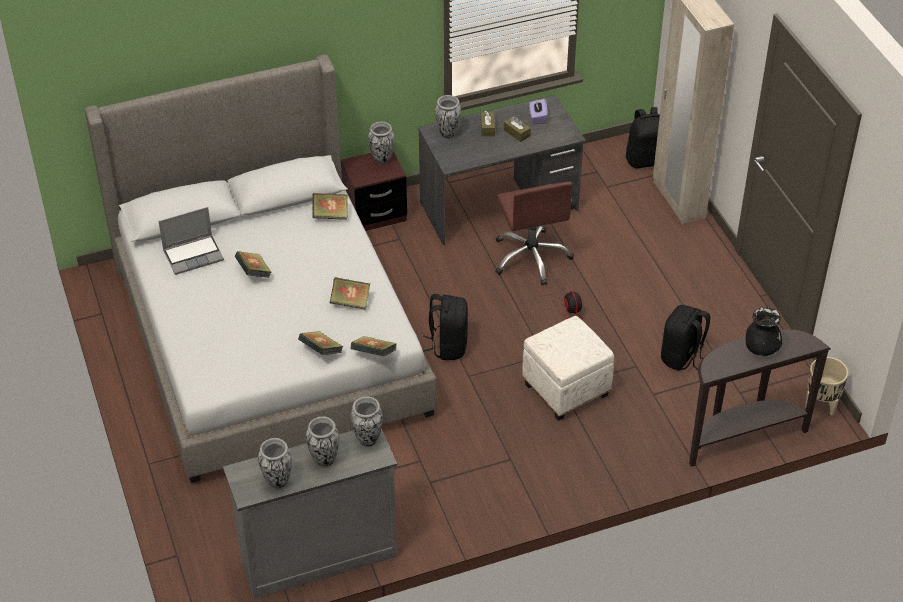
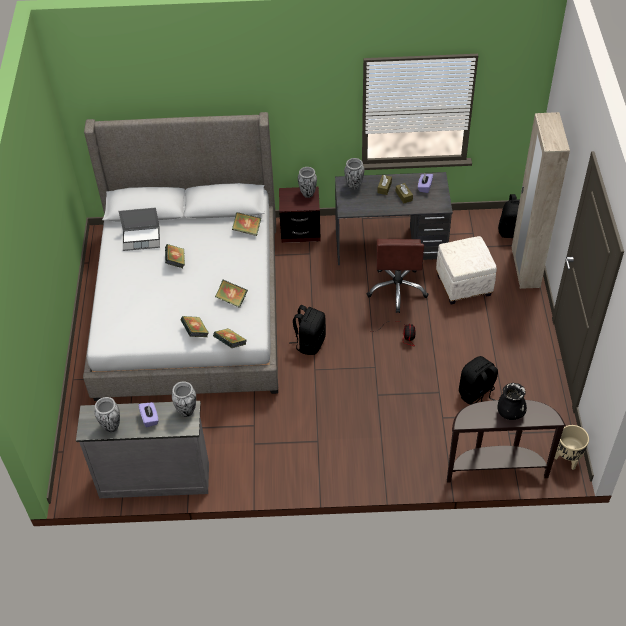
camera: 20 degrees right, 5 degrees up
vase [306,416,339,467] -> purple tissue box [139,402,159,427]
white ottoman [522,316,614,421] -> white ottoman moved to [436,236,497,304]

